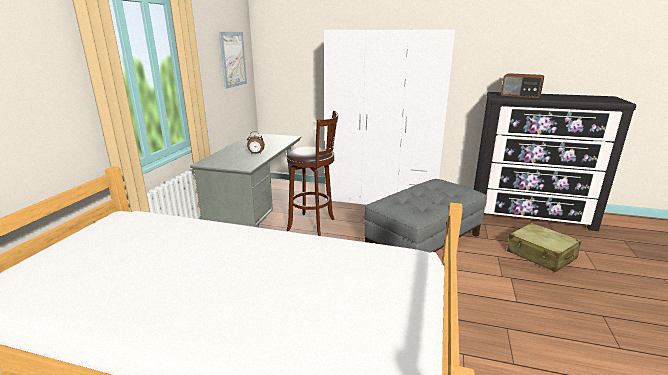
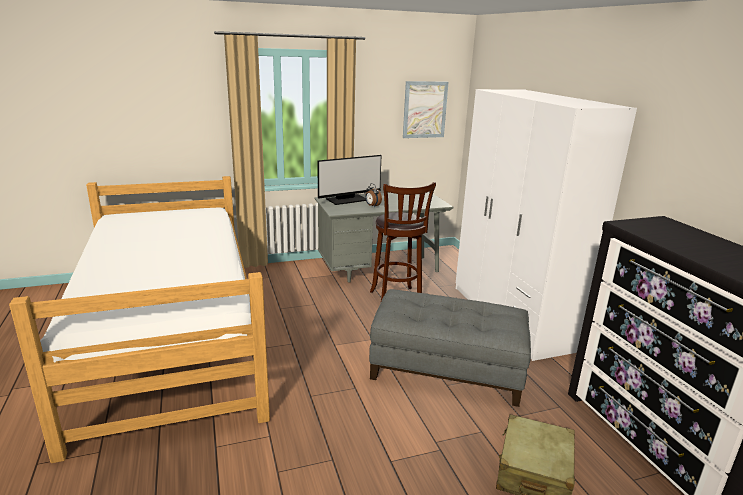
camera: 55 degrees right, 0 degrees up
radio [501,73,544,98] -> none
none -> monitor [317,155,381,205]

